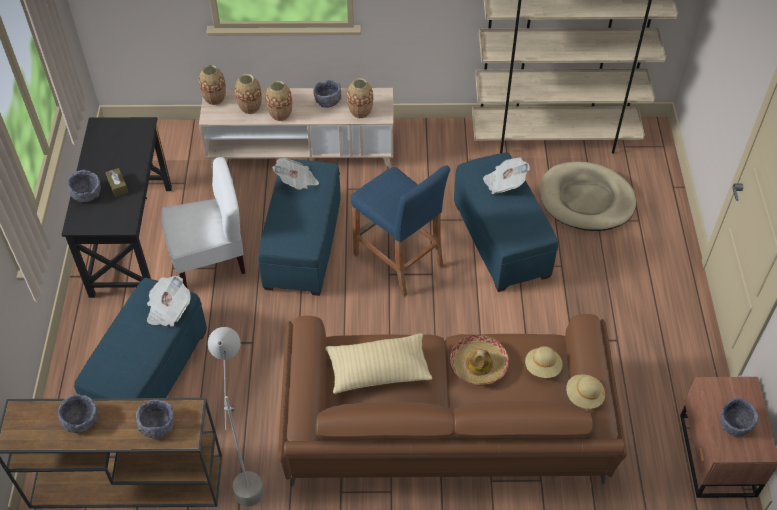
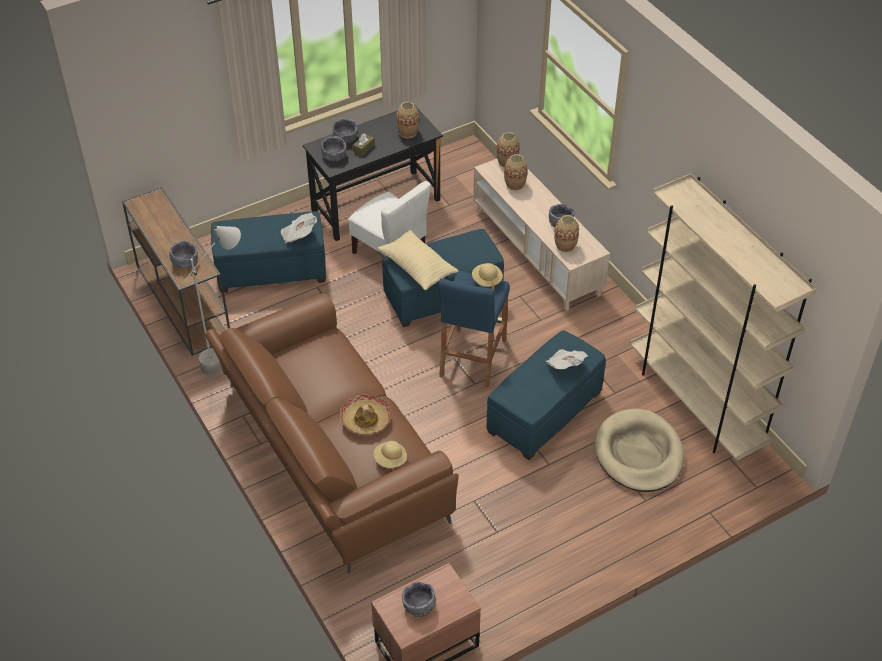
camera: 60 degrees right, 5 degrees down
grey bowl [58,394,98,433] -> grey bowl moved to [321,136,347,162]
vase [265,81,292,121] -> vase moved to [396,102,419,138]
newspaper [272,158,319,190] -> none
beige pillow [325,333,432,394] -> beige pillow moved to [377,229,459,290]
beige hat [566,374,605,409] -> beige hat moved to [472,263,503,290]

